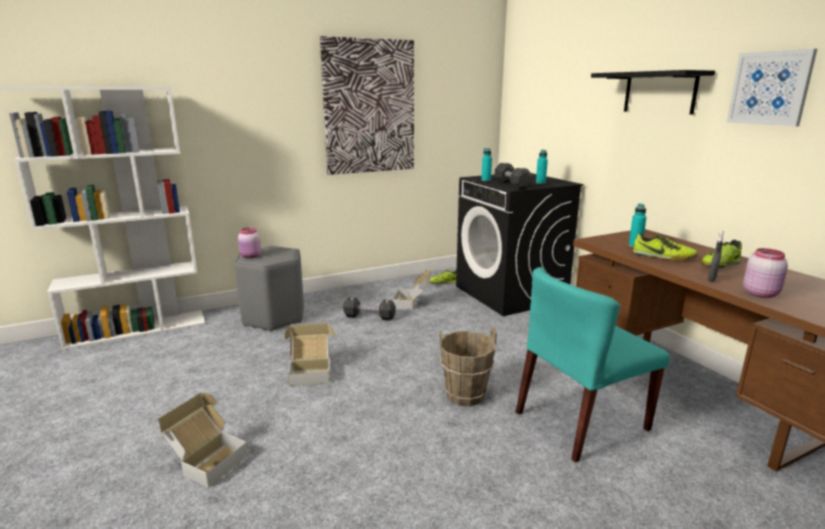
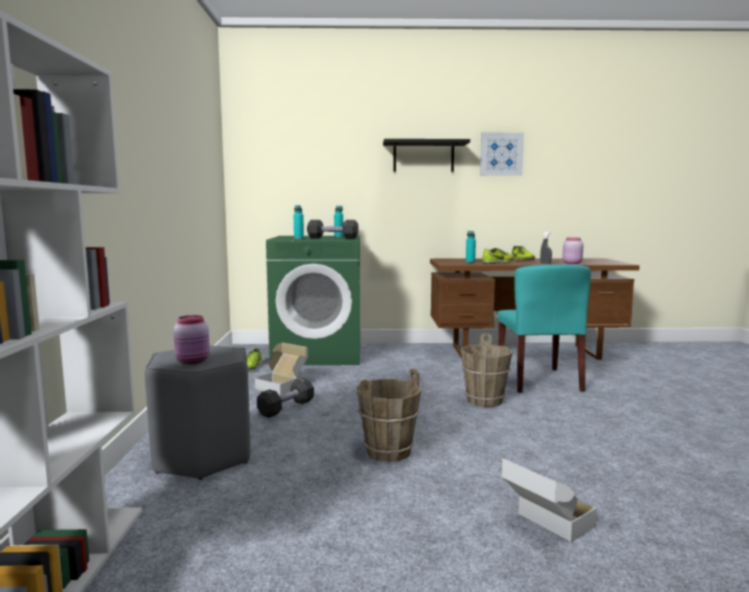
camera: 65 degrees left, 10 degrees down
cardboard box [284,323,334,386] -> brown bucket [357,368,421,462]
picture [320,36,414,175] -> none
black washing machine [456,173,583,316] -> green washing machine [266,236,360,365]

